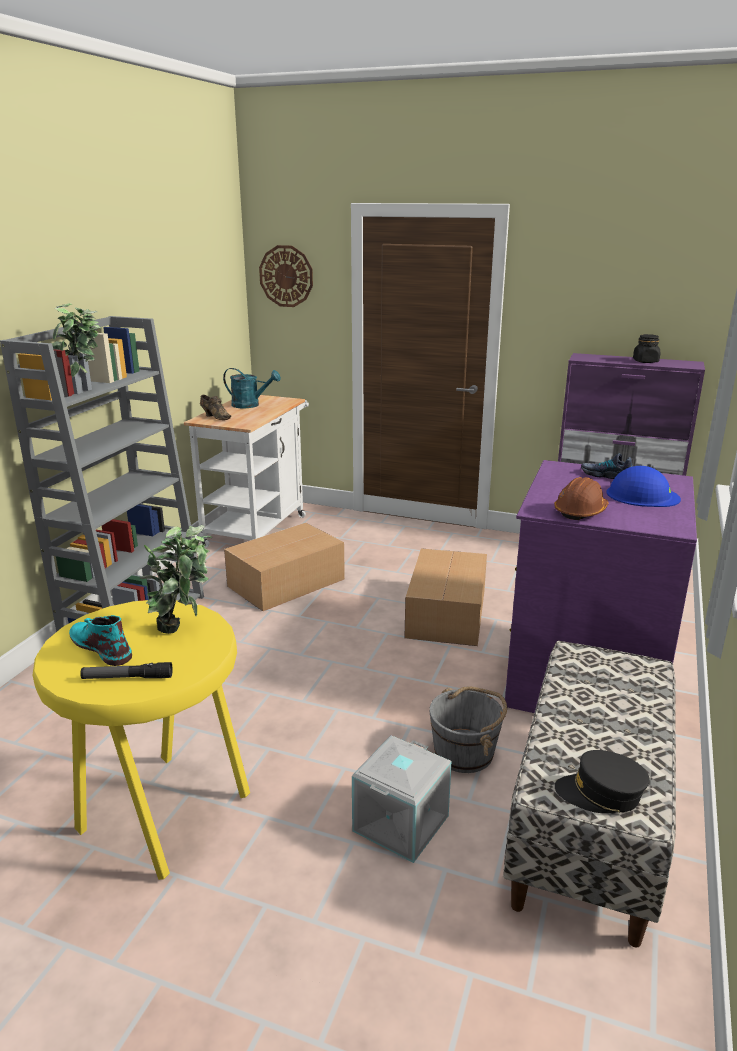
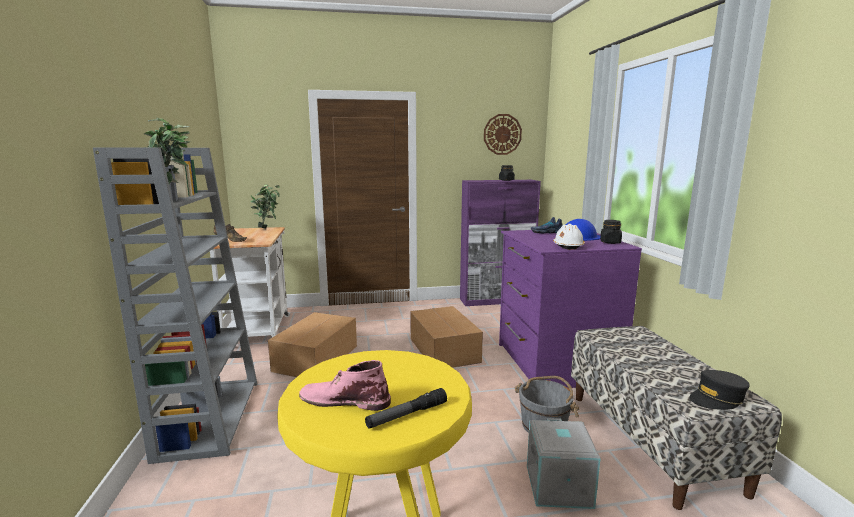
camera: 30 degrees left, 10 degrees down
turquoise boot [69,615,132,666] -> pink boot [299,360,391,411]
potted plant [140,525,213,634] -> potted plant moved to [250,185,280,228]
turquoise watering can [223,368,281,408] -> none
wall clock [259,245,313,307] -> wall clock moved to [484,114,522,155]
brown hard hat [554,477,609,520] -> white hard hat [553,224,585,250]
none -> black jar [600,220,622,244]

